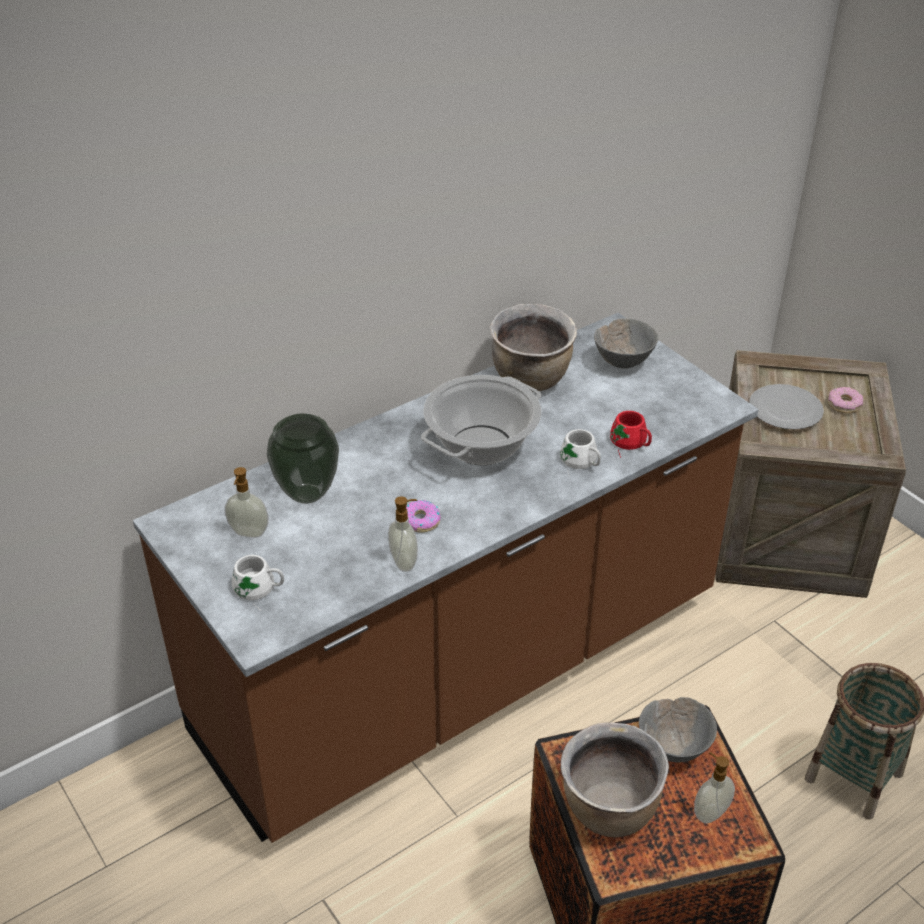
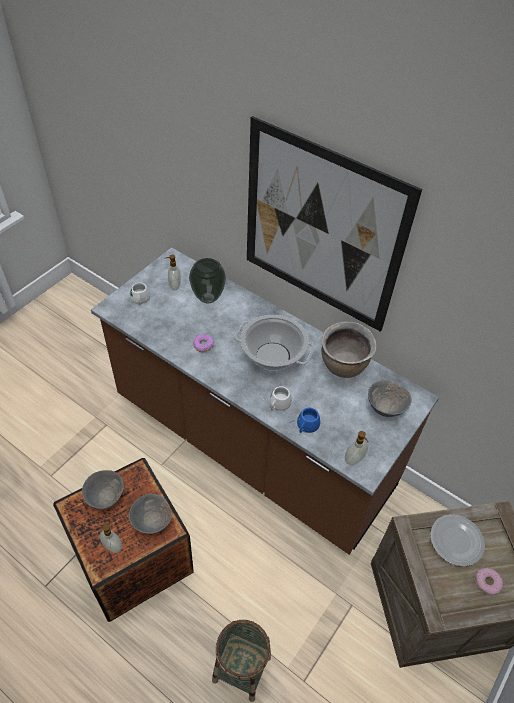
camera: 70 degrees right, 10 degrees up
soap dispenser [388,496,418,572] -> soap dispenser moved to [345,431,369,466]
brown cooking pot [560,722,669,837] -> grey bowl [82,470,124,509]
red mug [610,411,652,458] -> blue mug [289,408,320,433]
none -> picture [247,116,422,332]

